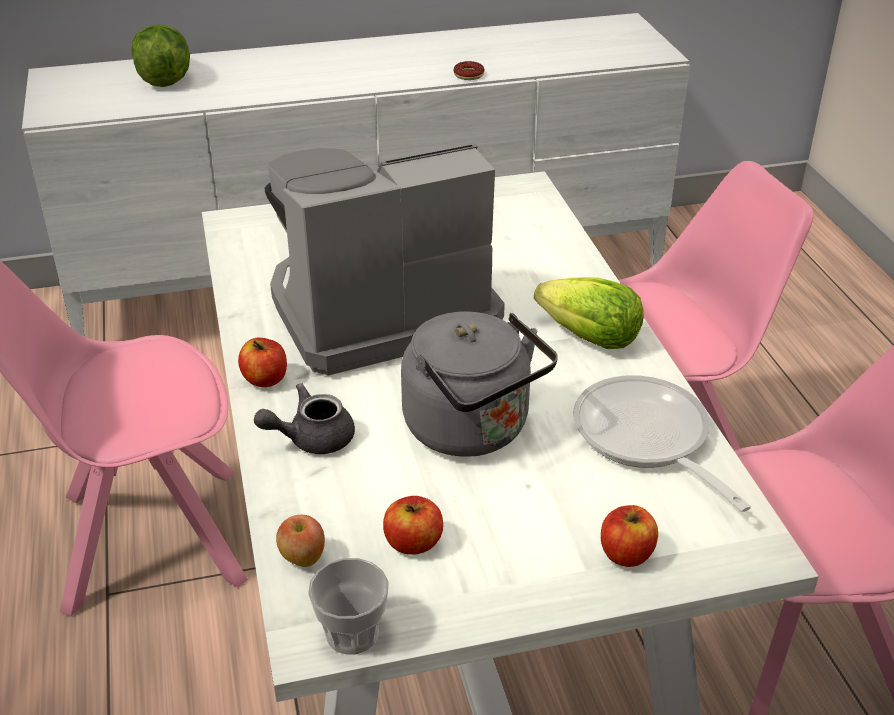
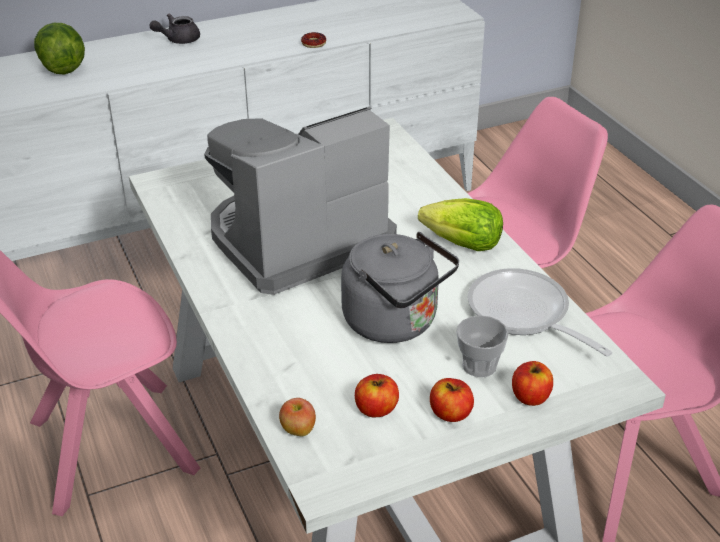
camera: 10 degrees left, 0 degrees up
apple [238,338,287,387] -> apple moved to [430,378,474,422]
grey teapot [254,383,355,454] -> grey teapot moved to [150,13,200,44]
cup [308,558,389,655] -> cup moved to [457,315,509,377]

